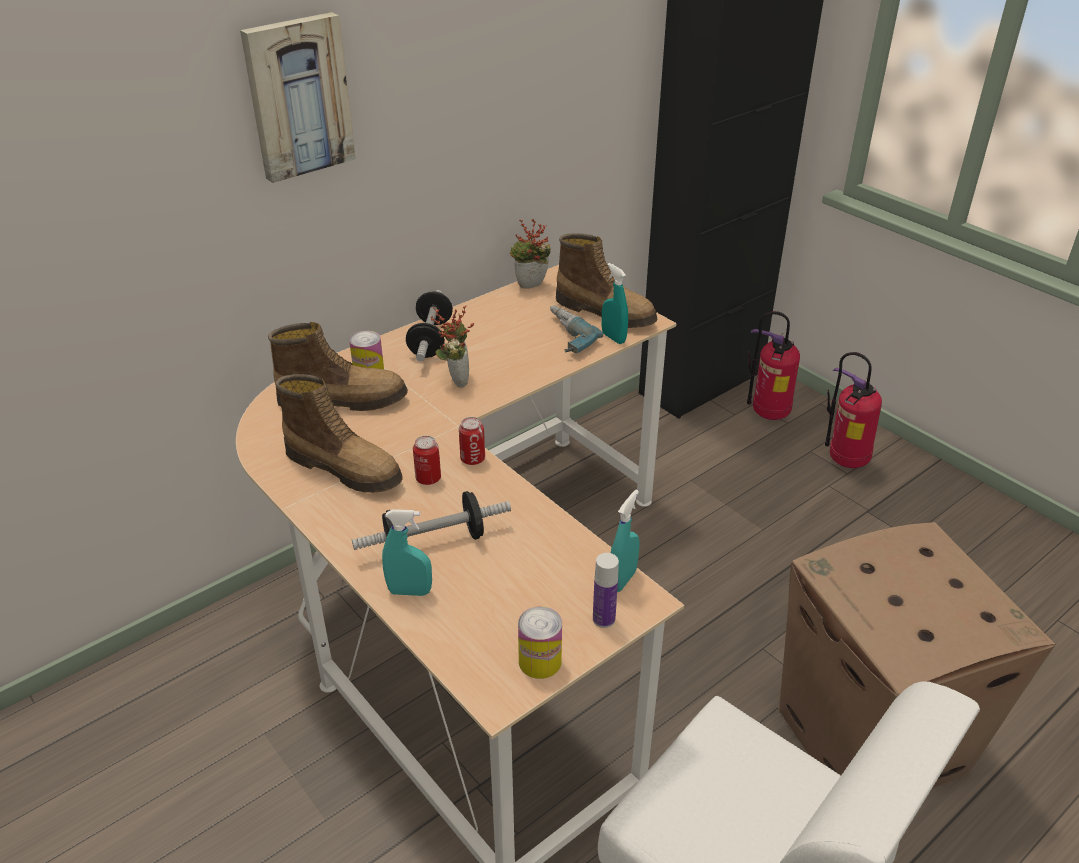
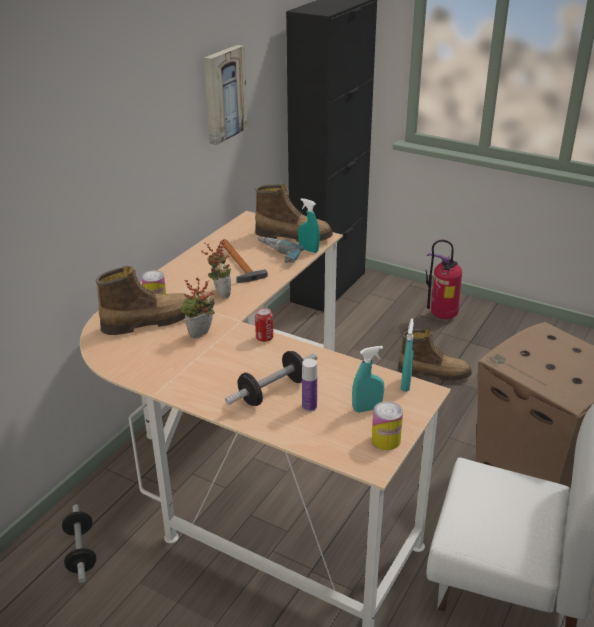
camera: 20 degrees left, 5 degrees down
picture [240,12,356,183] -> picture moved to [204,45,248,145]
boot [275,374,403,493] -> boot moved to [398,329,472,381]
turquoise spray bottle [382,509,432,596] -> turquoise spray bottle moved to [352,346,384,413]
dumbbell [406,290,453,361] -> dumbbell moved to [62,504,96,583]
can [413,436,441,485] -> none
potted plant [510,219,551,289] -> potted plant moved to [181,278,215,338]
bottle [593,553,619,628] -> bottle moved to [302,359,317,412]
fire extinguisher [747,311,800,420] -> none
none -> hammer [220,240,268,283]

